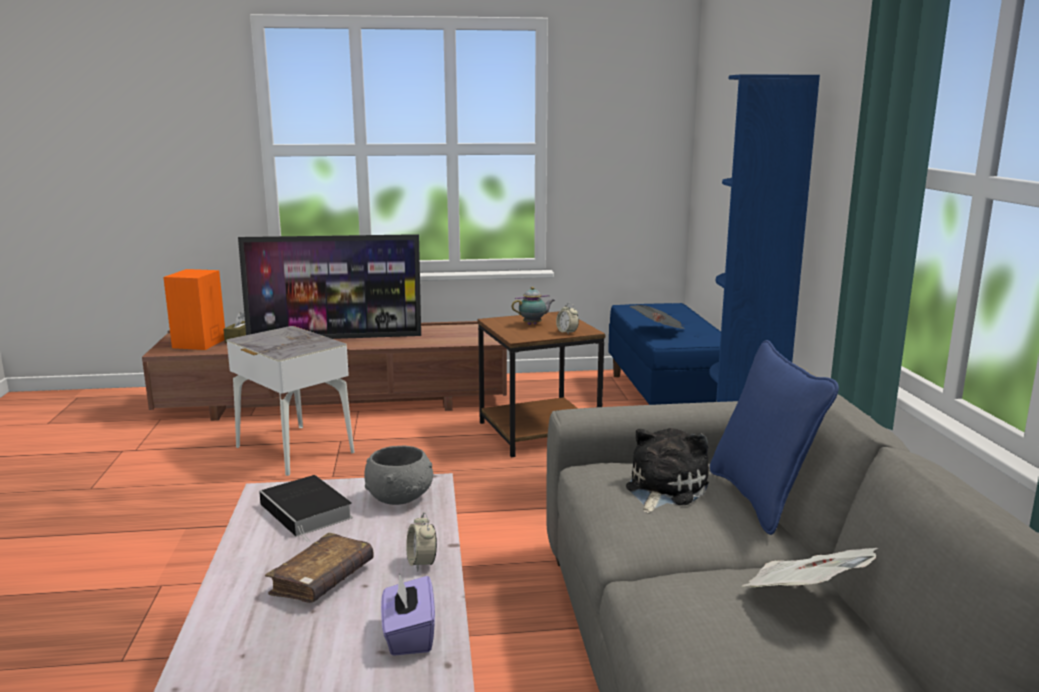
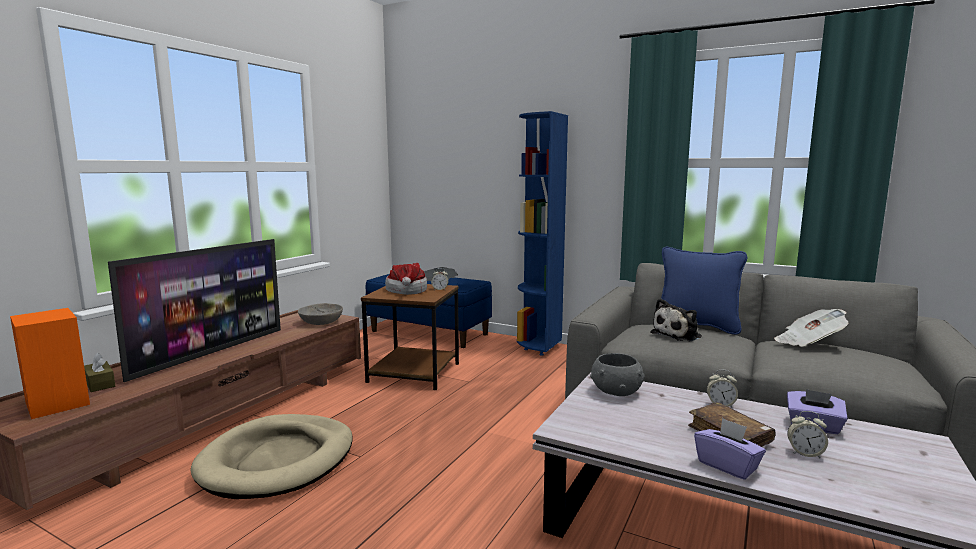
camera: 55 degrees left, 5 degrees down
side table [226,326,355,476] -> beige dog bed [190,414,352,499]
book [259,475,353,542] -> none
teapot [511,287,555,325] -> hat [385,263,427,295]
plush toy [626,428,709,514] -> plush toy turned 105 degrees counterclockwise [650,299,702,341]
none -> grey bowl [298,303,343,325]
none -> purple tissue box [694,418,766,480]
none -> alarm clock [787,411,828,458]

